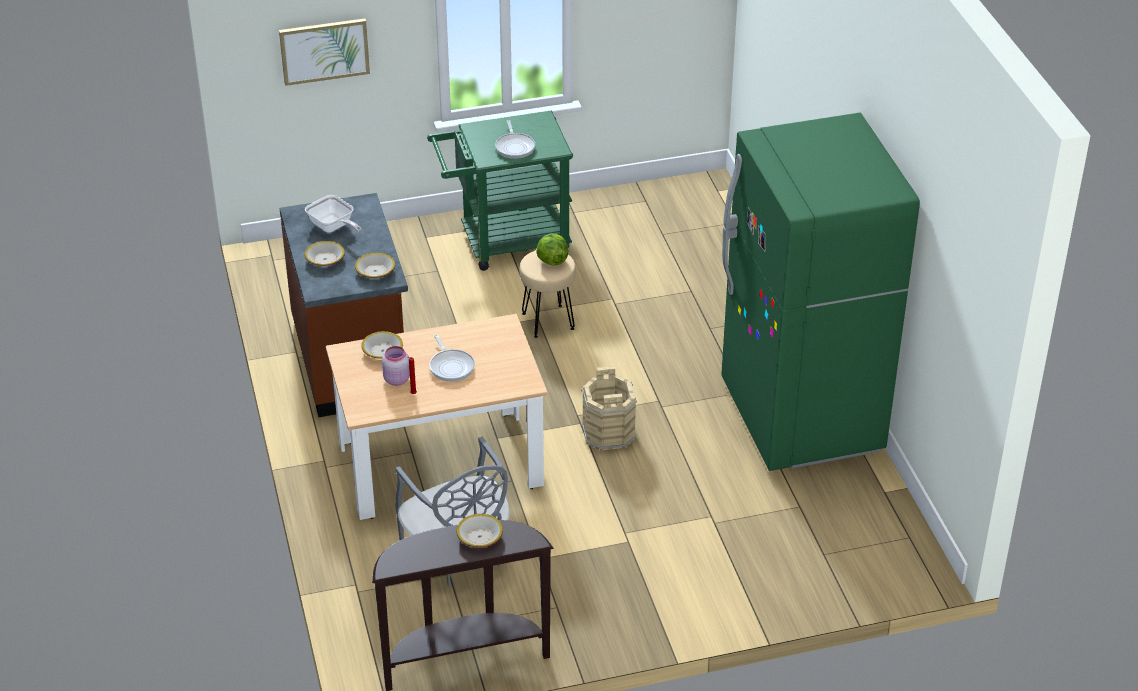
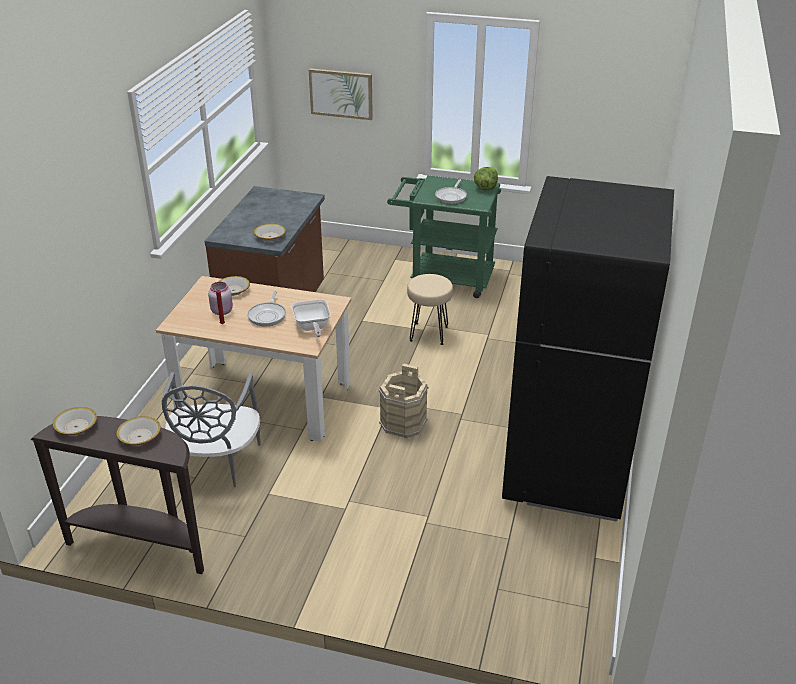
camera: 30 degrees right, 5 degrees down
frying pan [305,195,362,233] -> frying pan moved to [292,299,331,337]
bowl [305,241,345,266] -> bowl moved to [53,407,97,435]
lettuce [536,234,568,266] -> lettuce moved to [474,167,498,190]
green fridge [721,113,920,471] -> black fridge [502,176,674,521]

